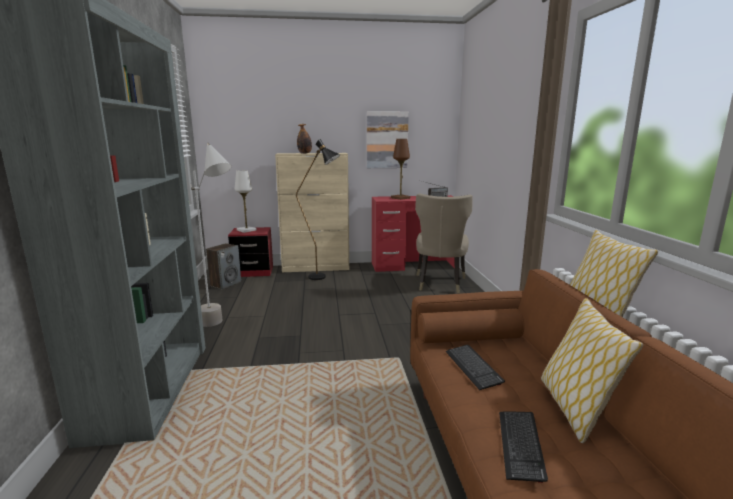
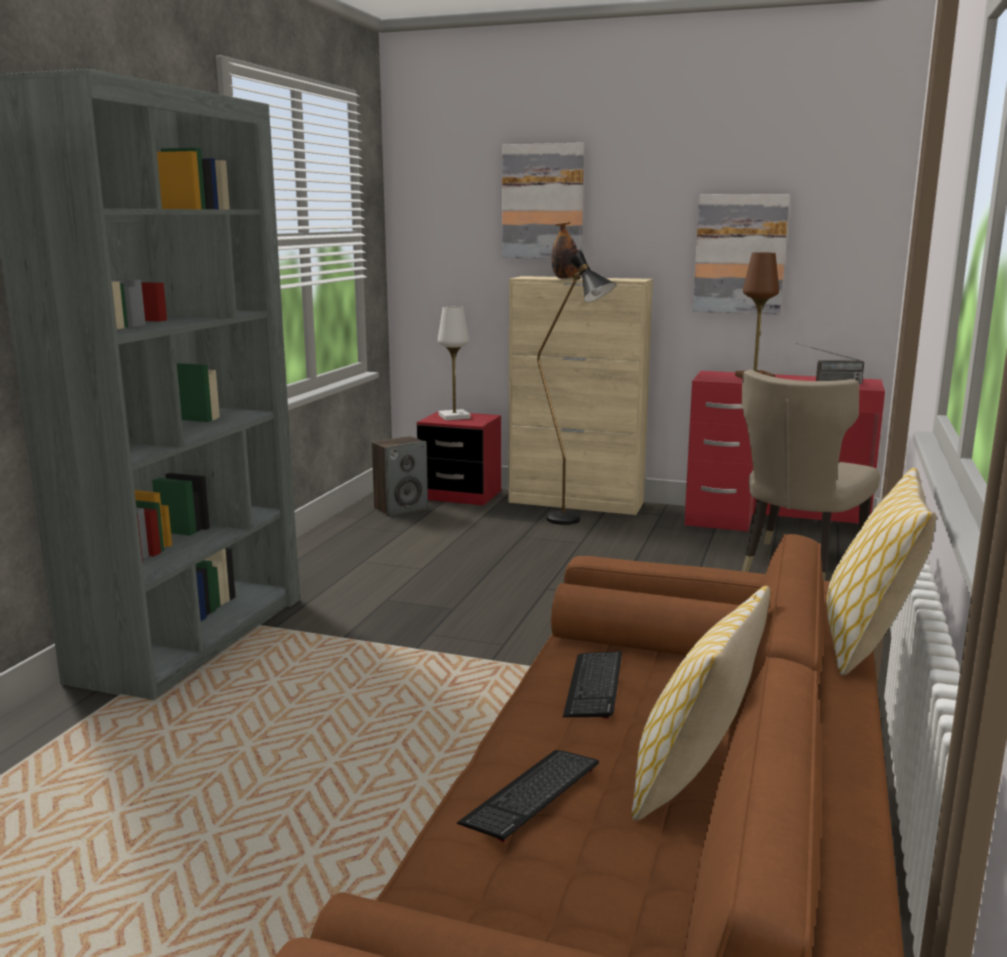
camera: 25 degrees right, 0 degrees up
grey floor lamp [190,143,231,327] -> none
none -> picture [502,143,584,259]

